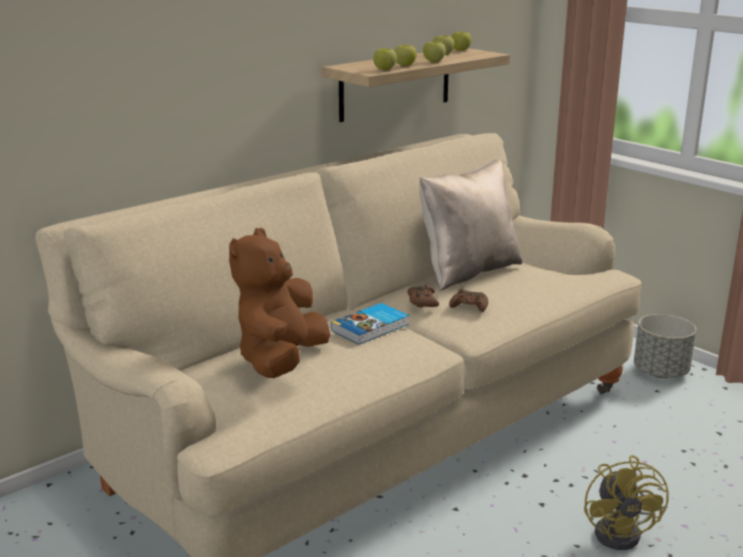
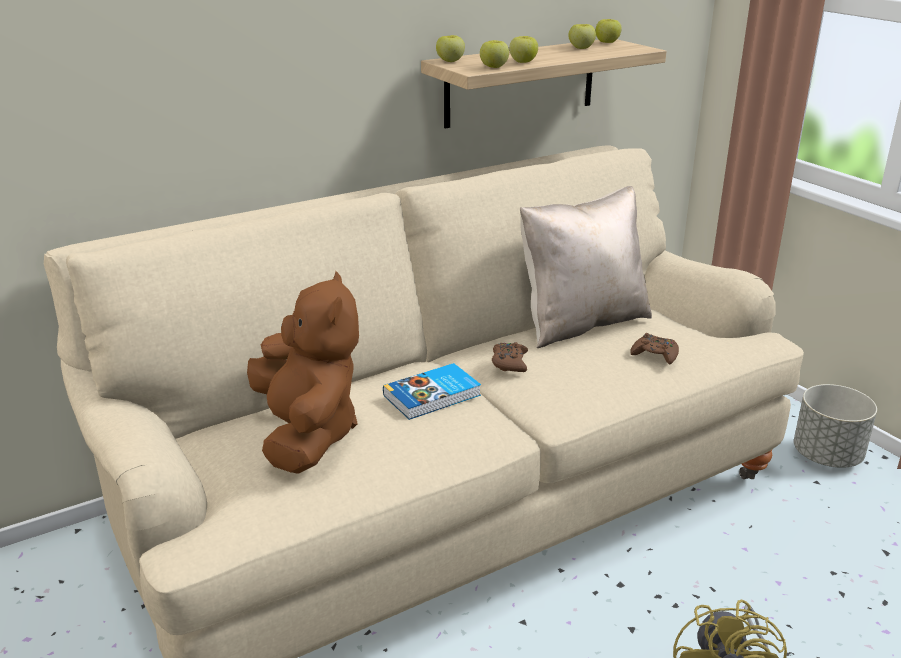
camera: 10 degrees right, 5 degrees up
brown plush toy [229,228,330,378] -> brown plush toy turned 135 degrees clockwise [247,271,359,474]
apple [423,42,446,62] -> apple moved to [436,35,465,62]
brown game controller [449,289,488,312] -> brown game controller moved to [630,333,679,364]

